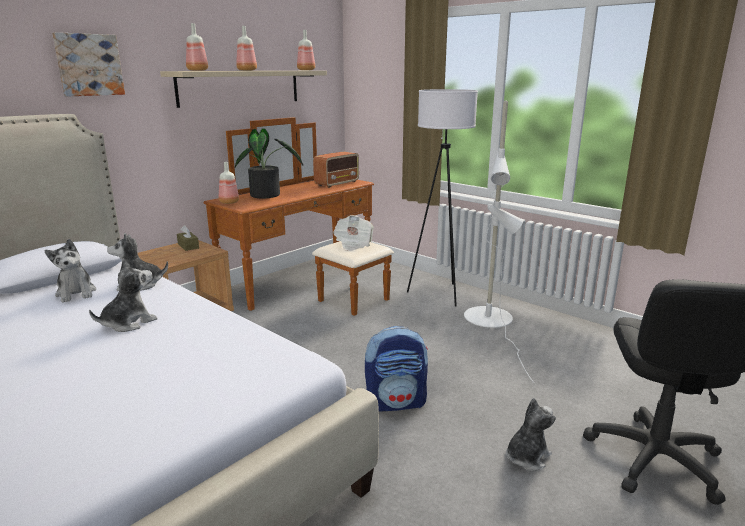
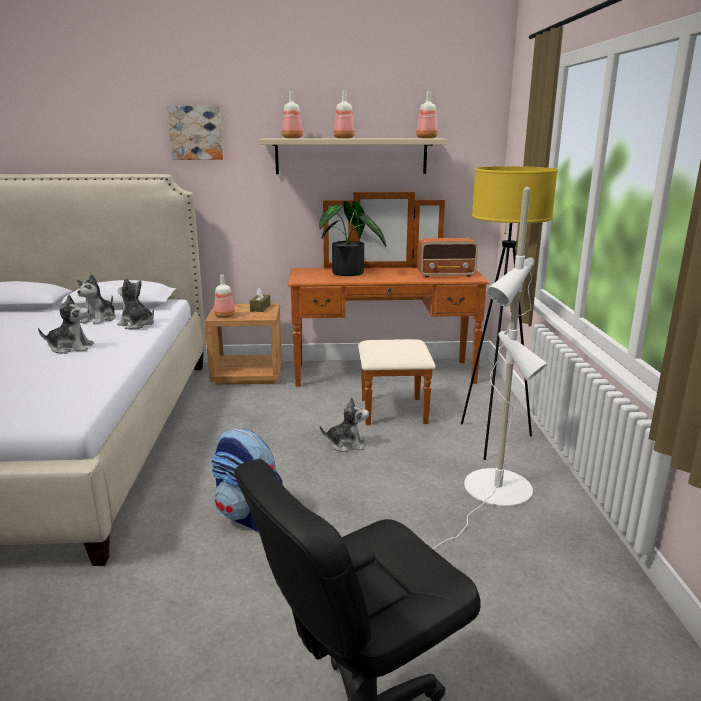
camera: 45 degrees right, 0 degrees up
bottle [219,162,239,204] -> bottle moved to [214,275,235,318]
newspaper [333,215,374,251] -> none
white floor lamp [407,89,478,306] -> yellow floor lamp [461,166,558,460]
plush toy [506,398,556,471] -> plush toy moved to [320,397,369,452]

